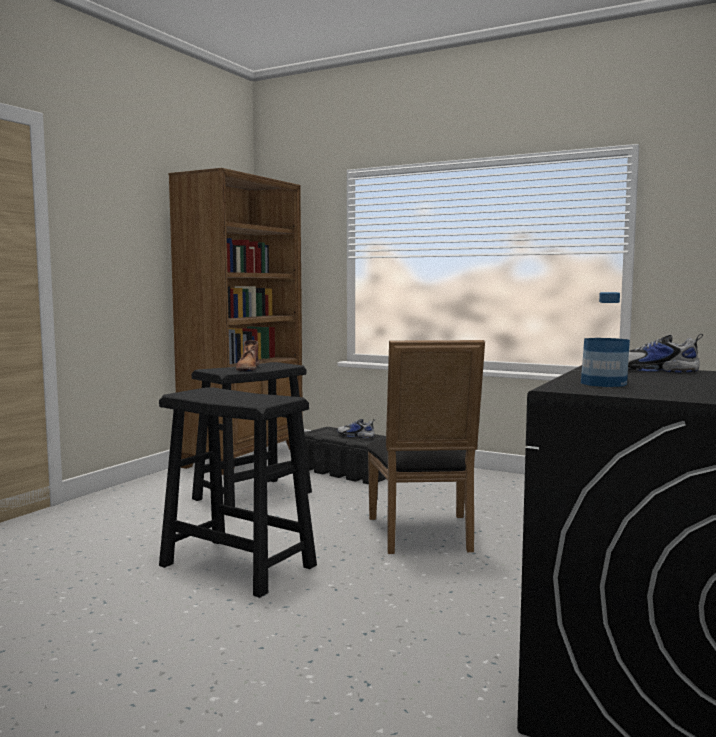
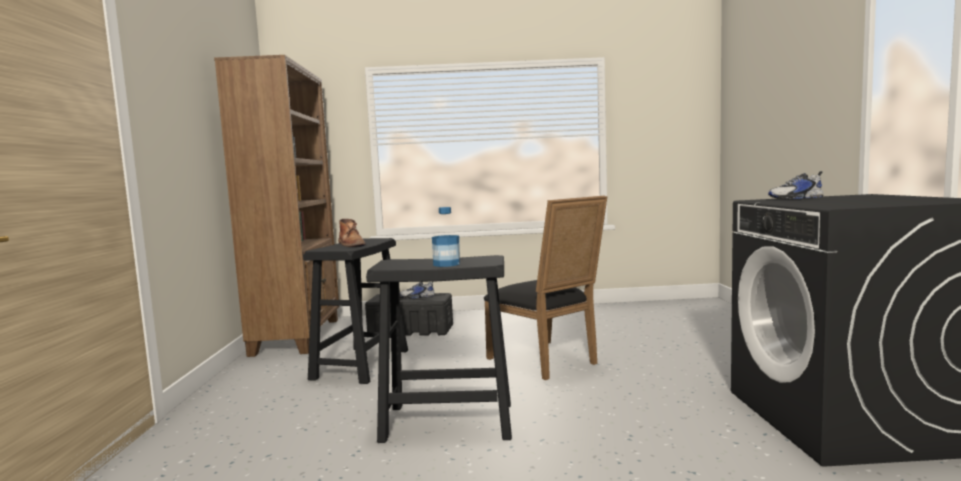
camera: 30 degrees left, 0 degrees up
bottle [581,292,630,387] -> bottle moved to [432,207,460,267]

